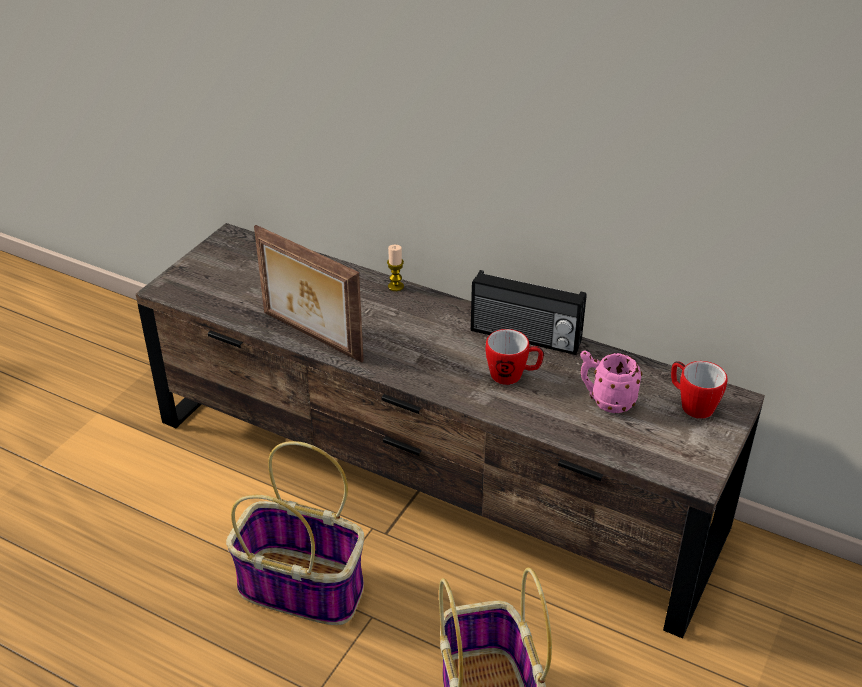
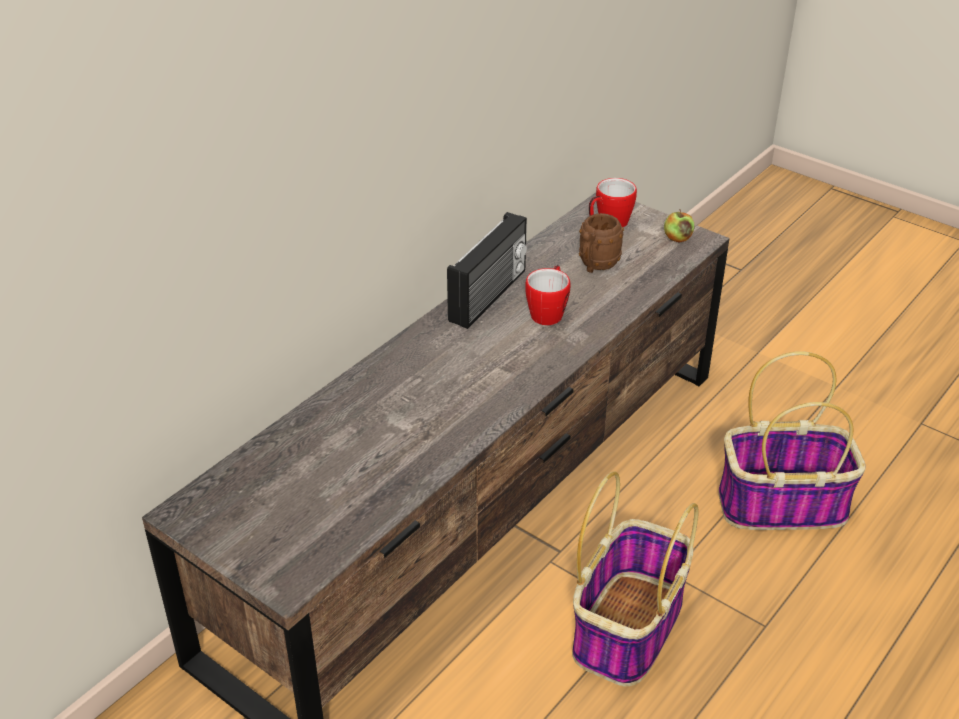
camera: 80 degrees left, 0 degrees up
picture frame [254,225,364,363] -> none
candle [387,245,404,291] -> none
pink mug [580,350,642,413] -> brown mug [579,213,624,273]
none -> apple [664,209,695,243]

